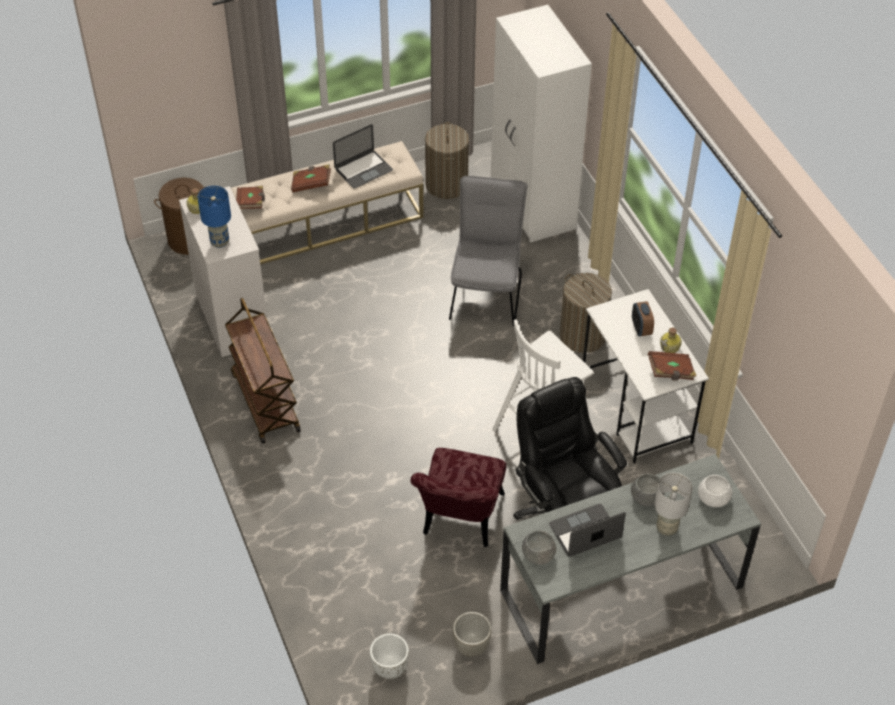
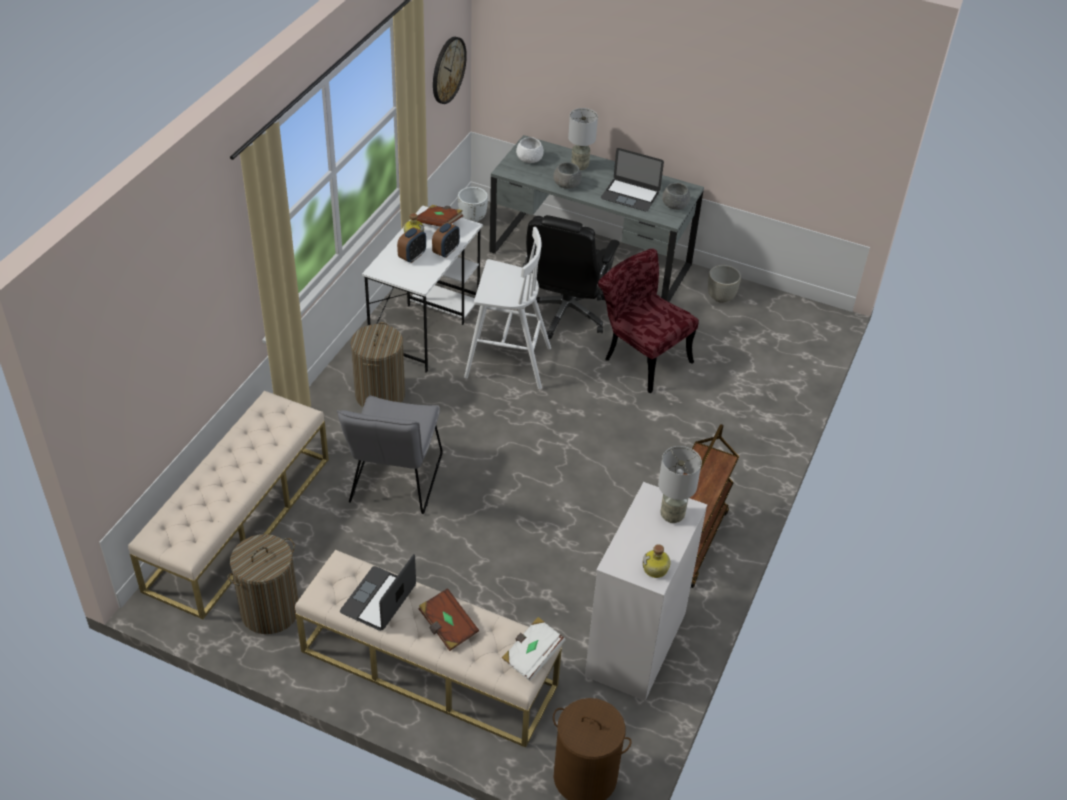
camera: 135 degrees left, 5 degrees down
blue table lamp [198,186,231,248] -> grey table lamp [658,446,702,523]
brown book [236,186,265,209] -> white book [502,617,566,681]
laptop [333,124,393,188] -> laptop turned 75 degrees counterclockwise [340,554,416,631]
white planter [370,634,409,679] -> white planter moved to [458,187,488,222]
red chair [410,448,506,547] -> red chair turned 105 degrees counterclockwise [598,249,699,393]
grey chair [449,176,528,326] -> grey chair turned 45 degrees counterclockwise [337,395,443,514]
white wardrobe [491,5,592,243] -> beige bench [128,391,329,619]
none -> alarm clock [432,222,460,258]
none -> wall clock [433,37,467,104]

